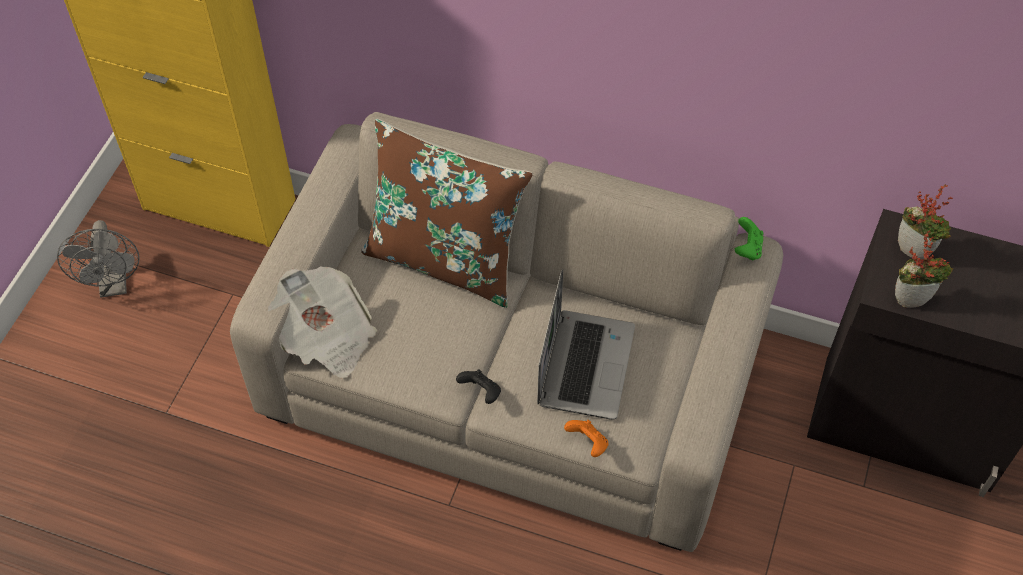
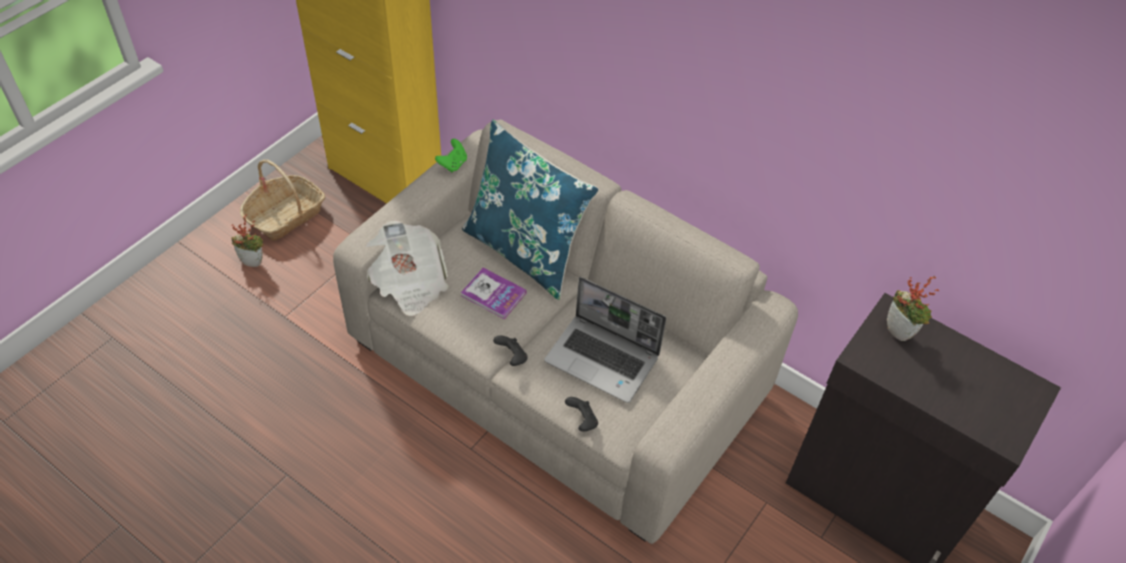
camera: 15 degrees right, 5 degrees down
grey fan [57,220,140,298] -> basket [240,160,325,241]
brown pillow [361,119,533,308] -> blue pillow [462,119,599,300]
laptop [537,269,635,420] -> laptop turned 90 degrees clockwise [544,277,666,403]
orange game controller [564,420,608,457] -> black game controller [565,397,598,432]
green game controller [735,217,764,261] -> green game controller moved to [435,139,467,172]
potted plant [895,230,953,308] -> potted plant moved to [232,214,264,267]
none -> book [461,268,527,319]

